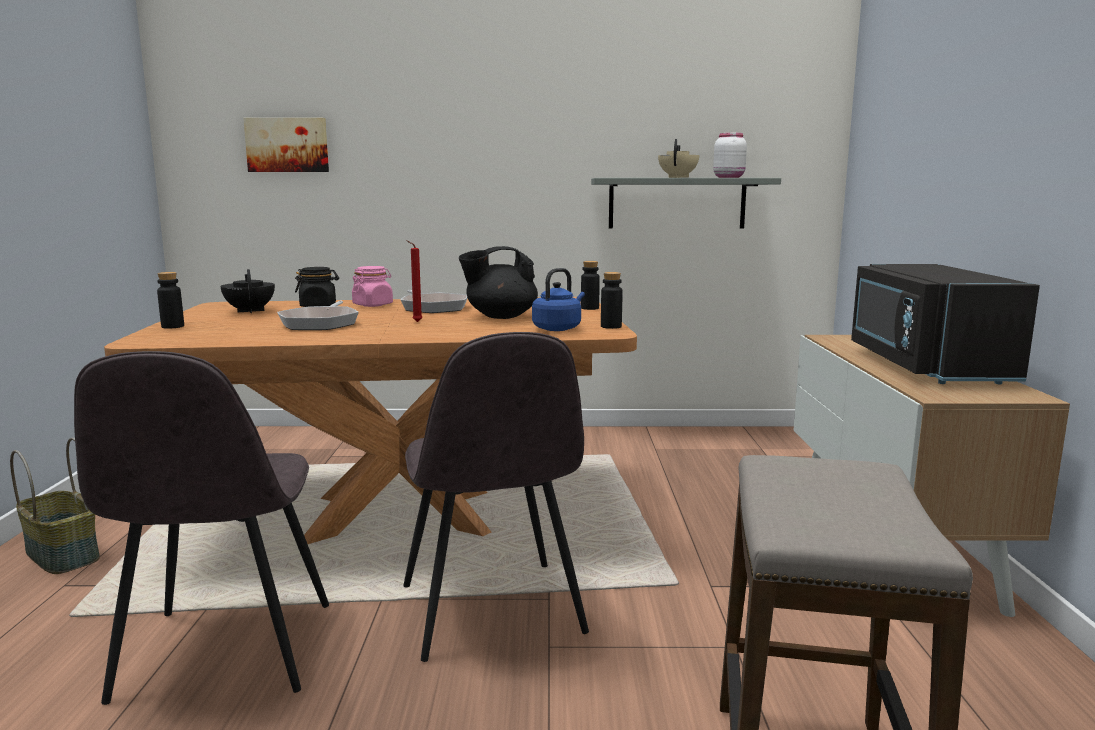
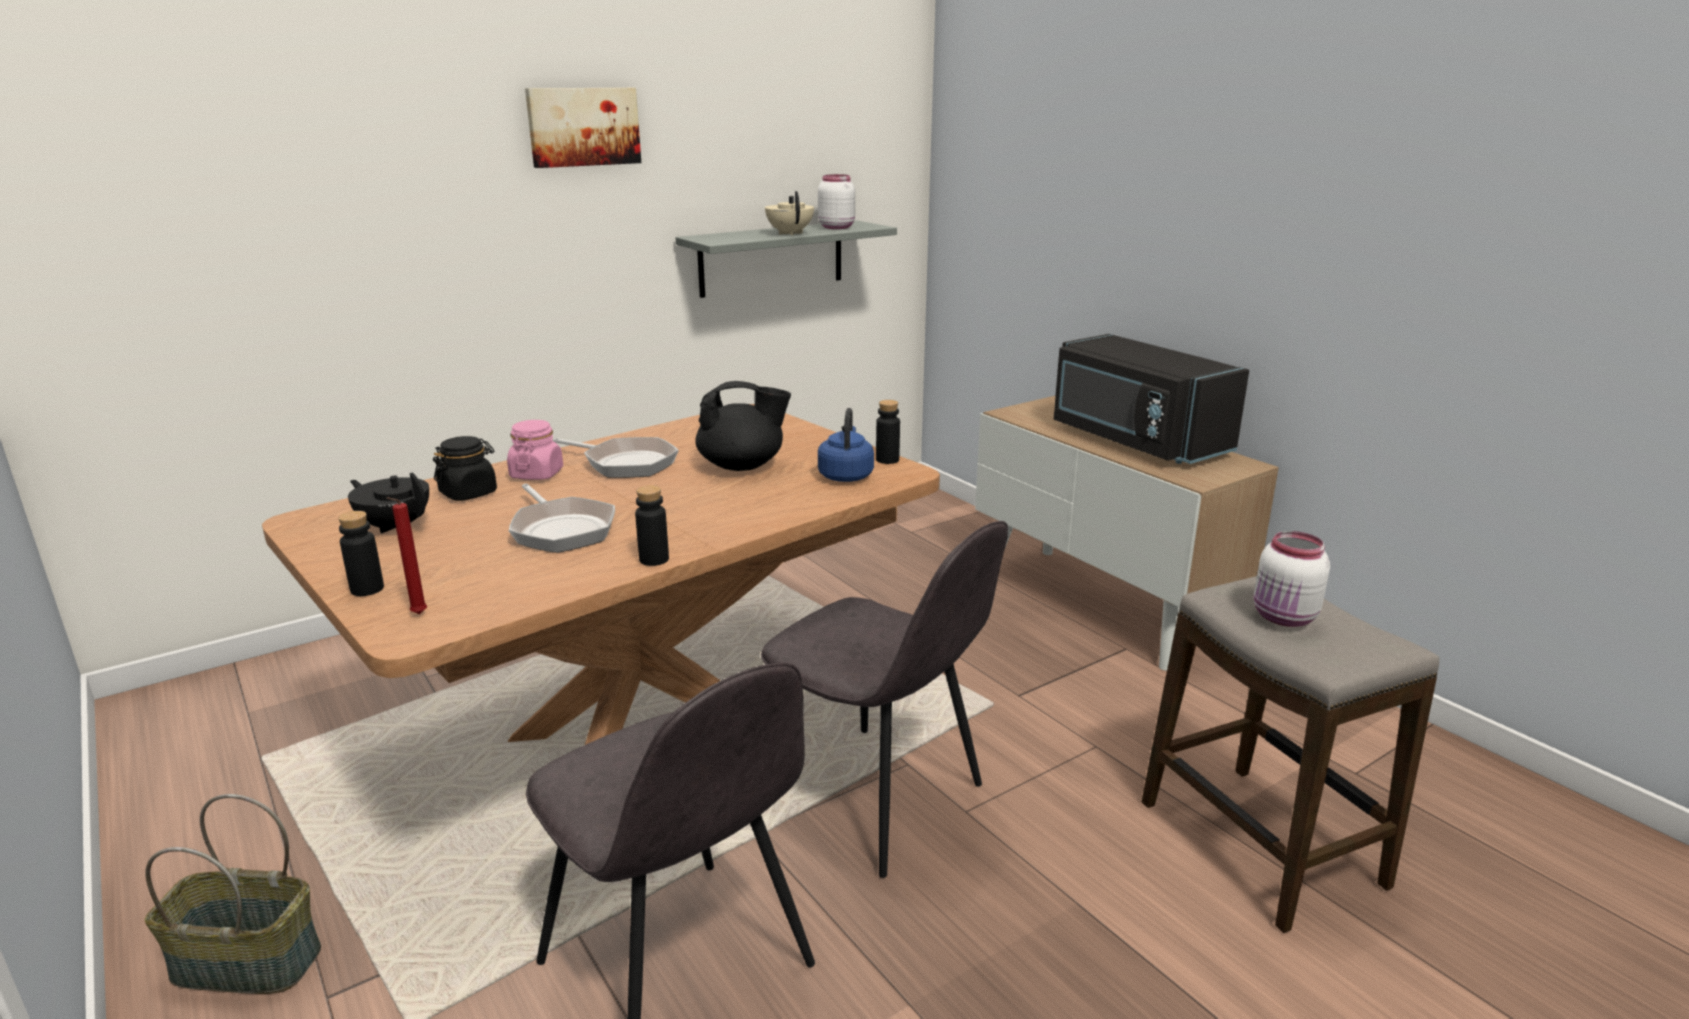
camera: 35 degrees left, 10 degrees up
picture [243,118,329,172] -> picture moved to [525,88,641,168]
red candle [406,240,423,322] -> red candle moved to [386,497,427,614]
black teapot [459,246,538,319] -> black teapot turned 135 degrees counterclockwise [695,381,791,471]
black bottle [581,261,600,310] -> black bottle moved to [635,485,669,566]
none -> white jar [1254,531,1330,627]

